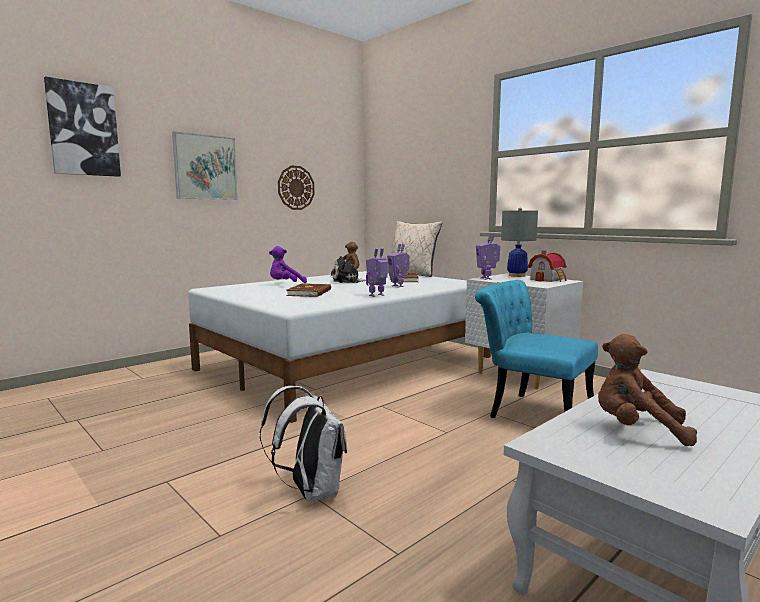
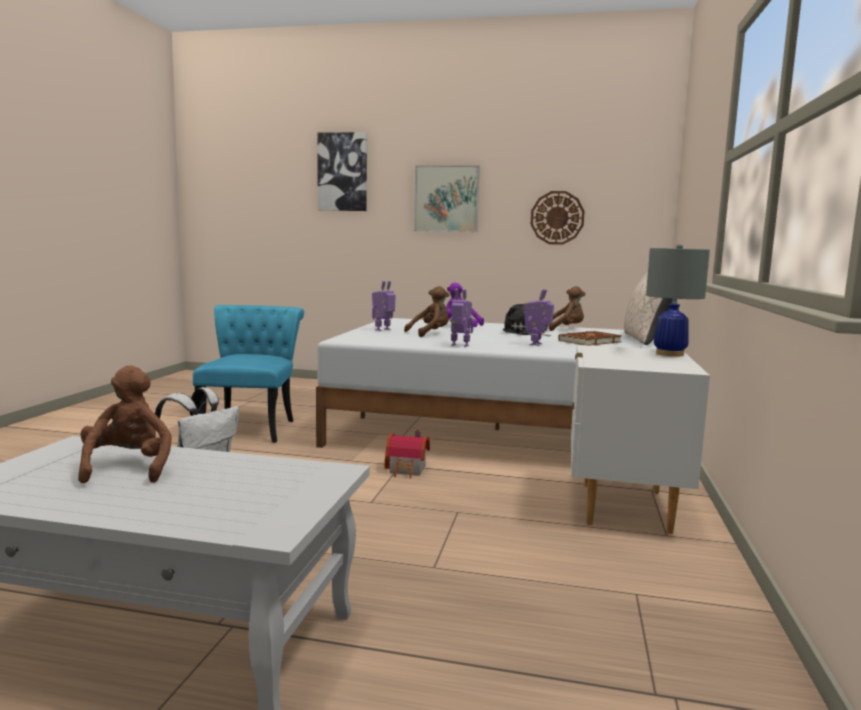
camera: 55 degrees right, 0 degrees up
brown book [286,283,331,297] -> brown plush toy [404,286,449,337]
turquoise chair [475,280,598,418] -> turquoise chair moved to [193,305,304,443]
toy robot [476,234,500,280] -> toy robot moved to [372,281,396,331]
toy house [528,250,567,282] -> toy house moved to [385,430,430,478]

